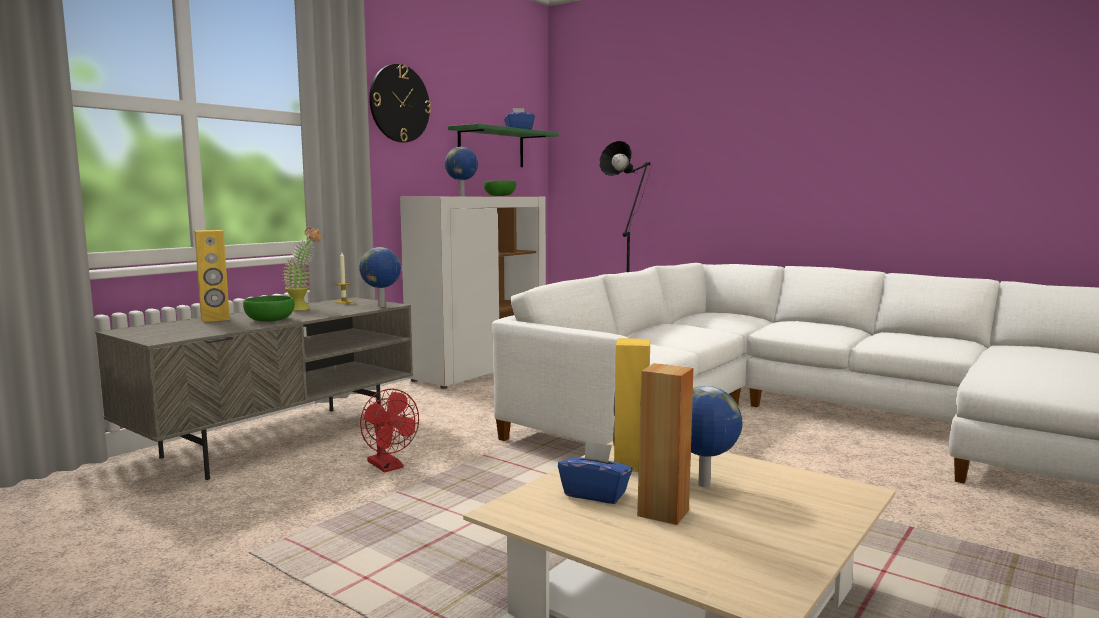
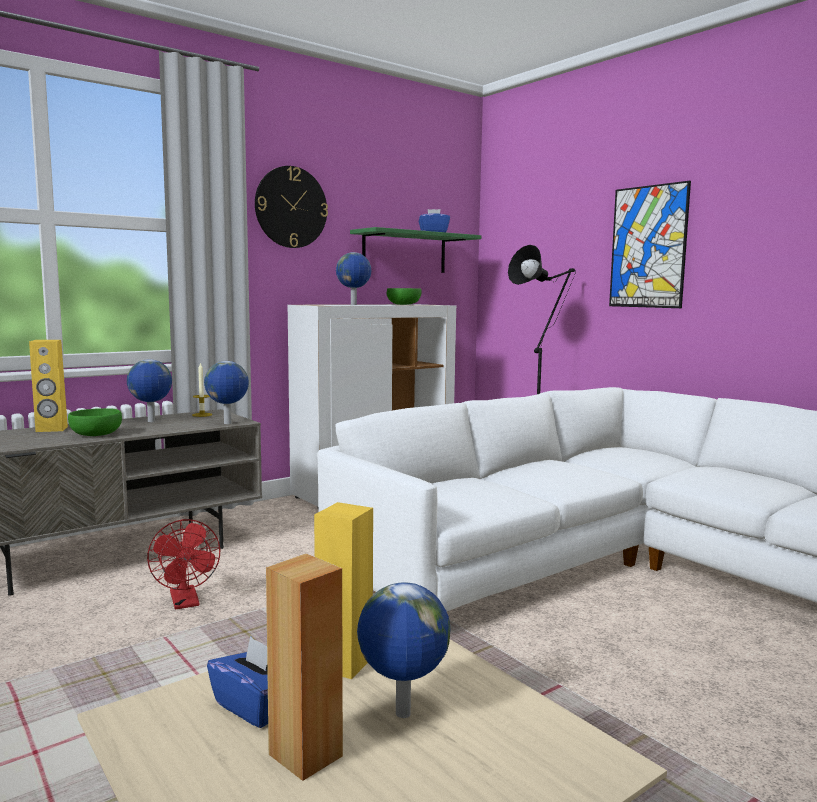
camera: 15 degrees right, 0 degrees up
potted plant [282,228,321,310] -> globe [127,359,172,422]
none -> picture [609,181,691,308]

